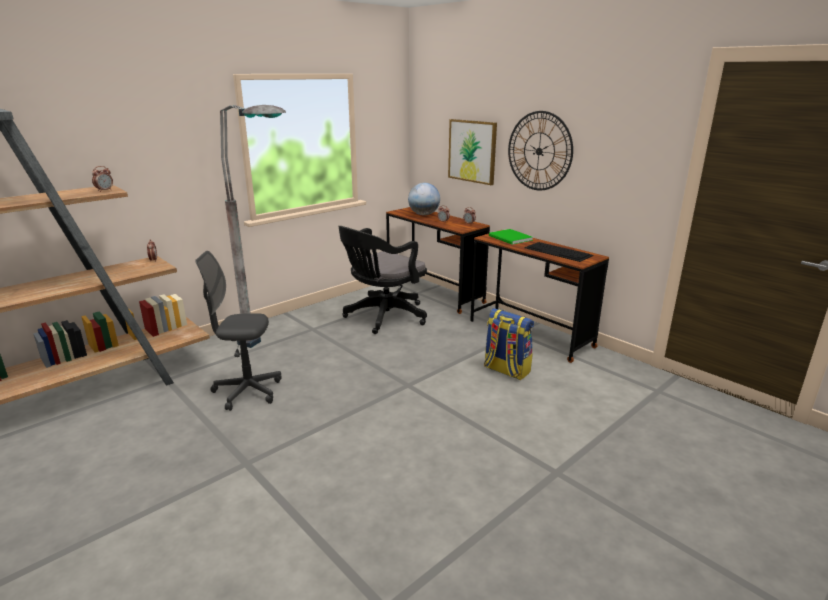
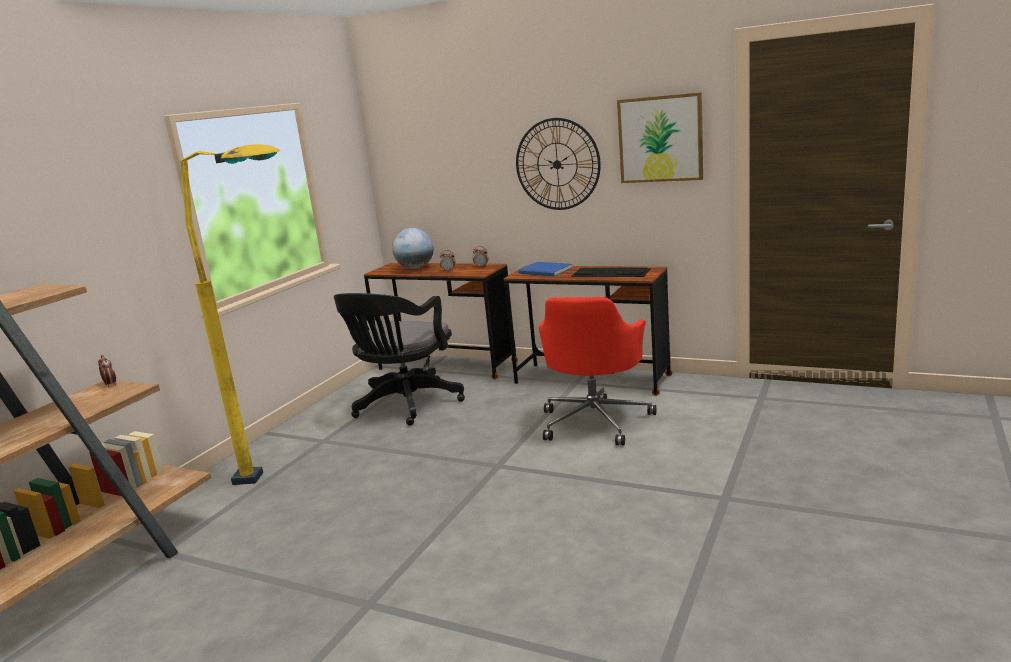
camera: 20 degrees left, 5 degrees down
alarm clock [92,166,113,192] -> none
grey office chair [195,251,282,411] -> none
grey floor lamp [220,105,286,348] -> yellow floor lamp [180,144,280,485]
picture [448,119,497,185] -> picture moved to [617,92,703,183]
backpack [484,308,534,380] -> red office chair [539,297,656,446]
green book [489,229,533,245] -> blue book [519,262,572,276]

